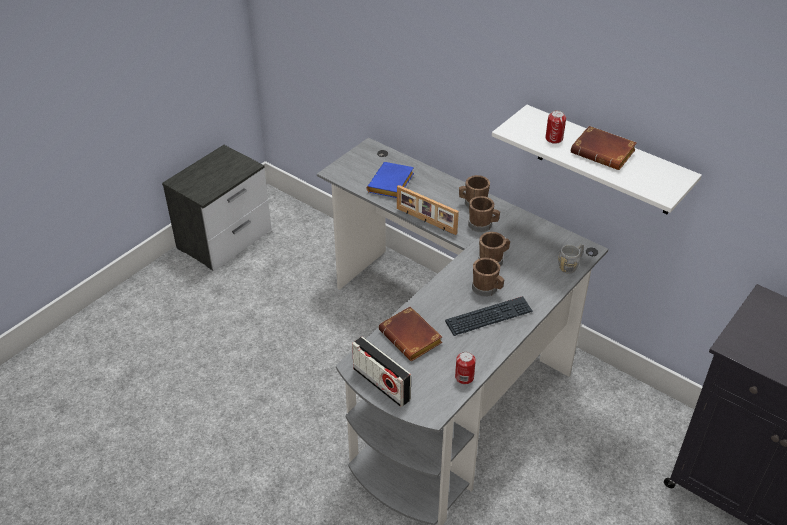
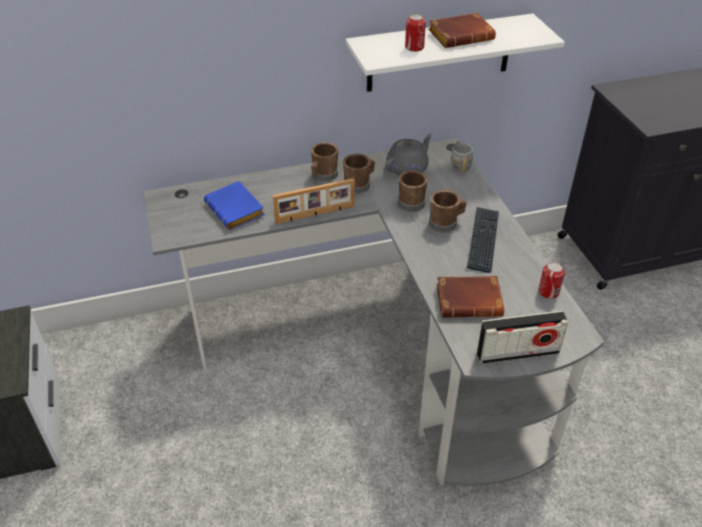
camera: 55 degrees left, 0 degrees up
none -> grey teapot [385,133,433,176]

